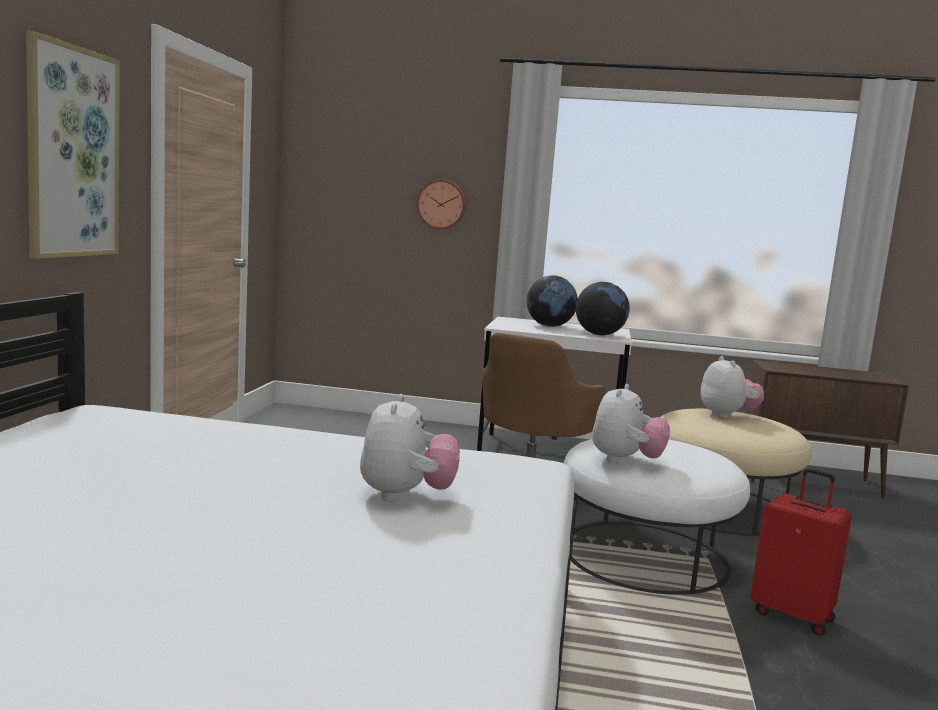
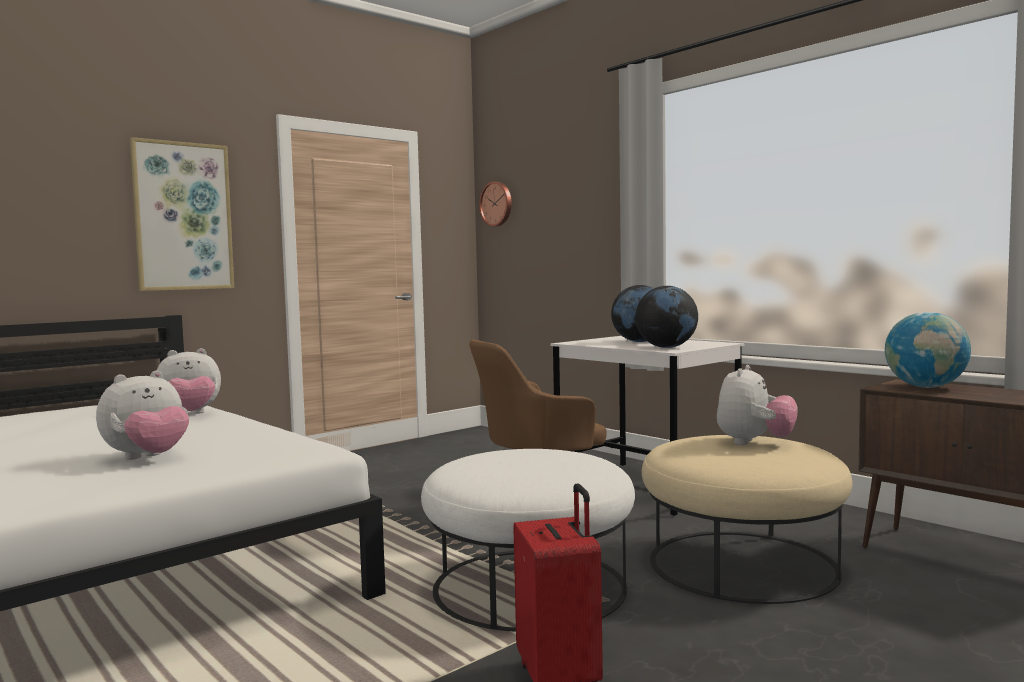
camera: 40 degrees right, 5 degrees down
wall clock [417,179,466,230] -> wall clock moved to [479,181,512,226]
plush toy [592,384,670,463] -> plush toy moved to [156,348,221,414]
none -> globe [885,312,971,388]

